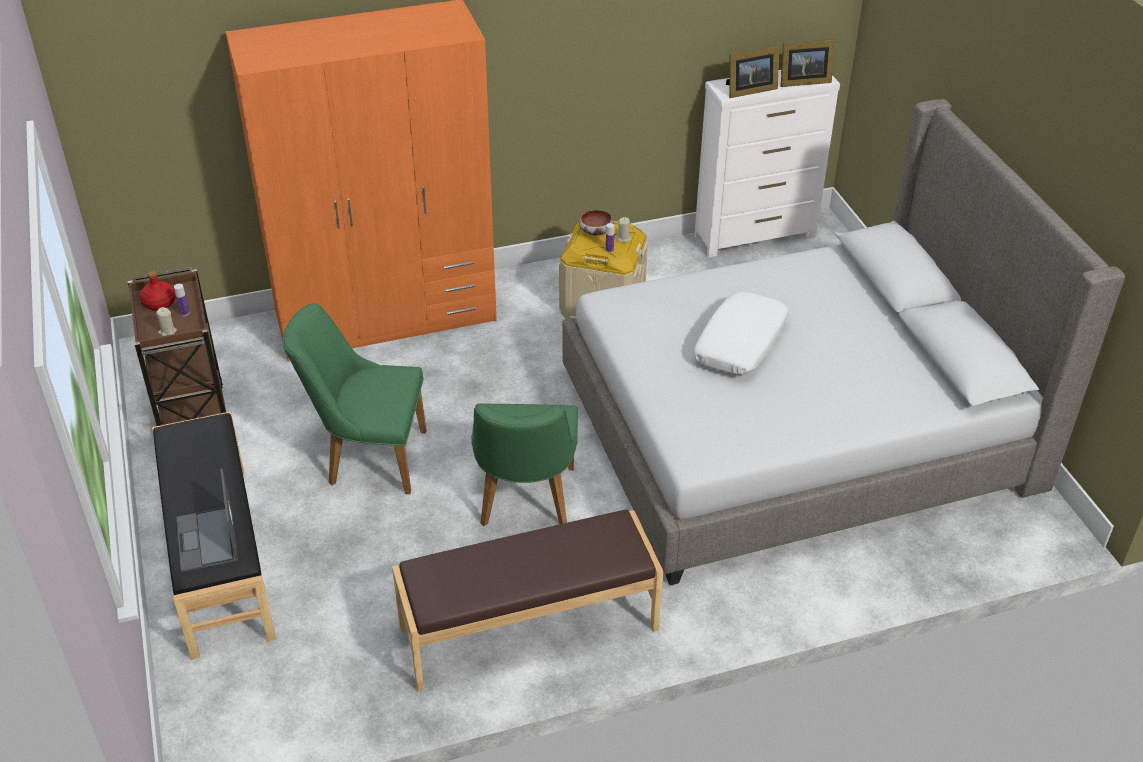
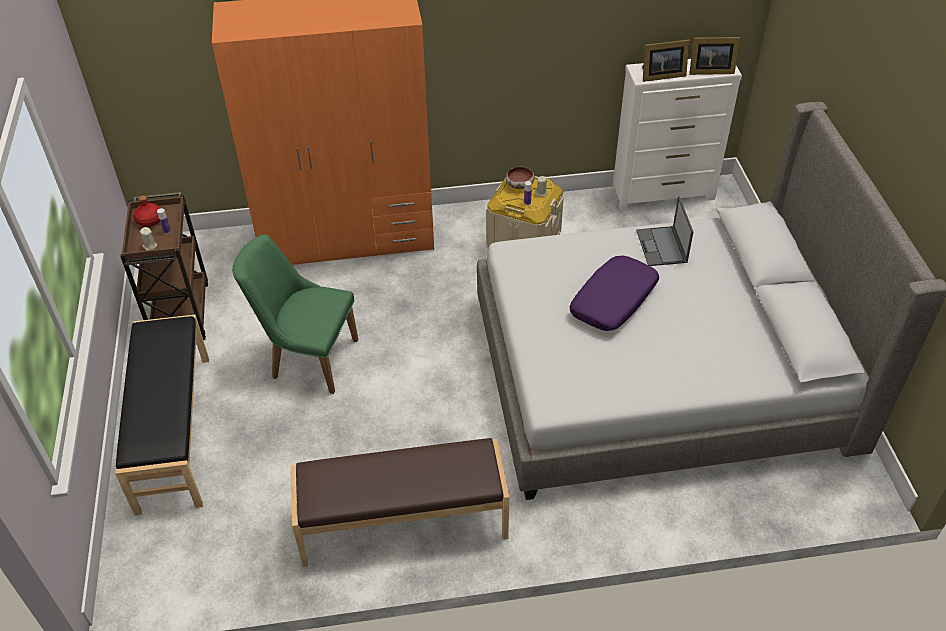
camera: 10 degrees right, 5 degrees up
laptop [176,469,238,572] -> laptop moved to [636,196,694,266]
green chair [471,403,578,526] -> none
white pillow [693,292,789,374] -> purple pillow [570,256,659,331]

